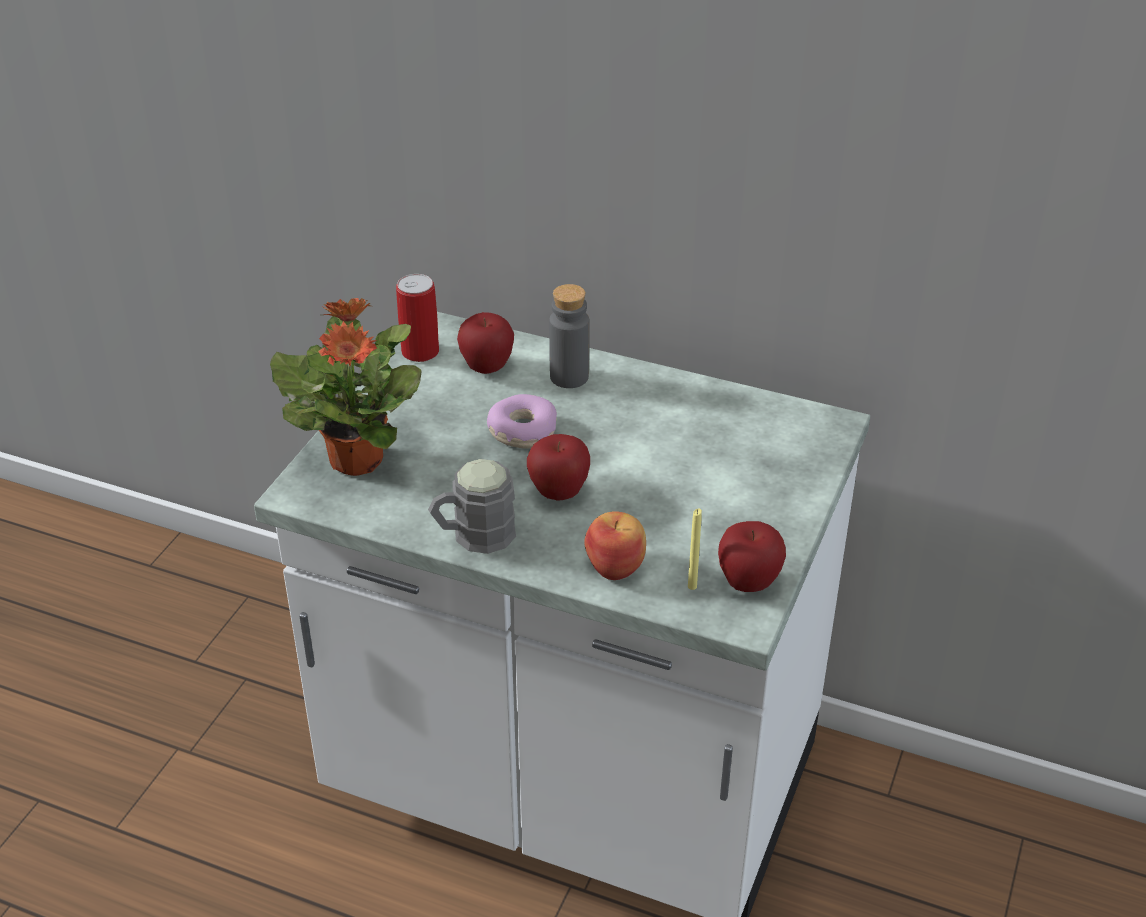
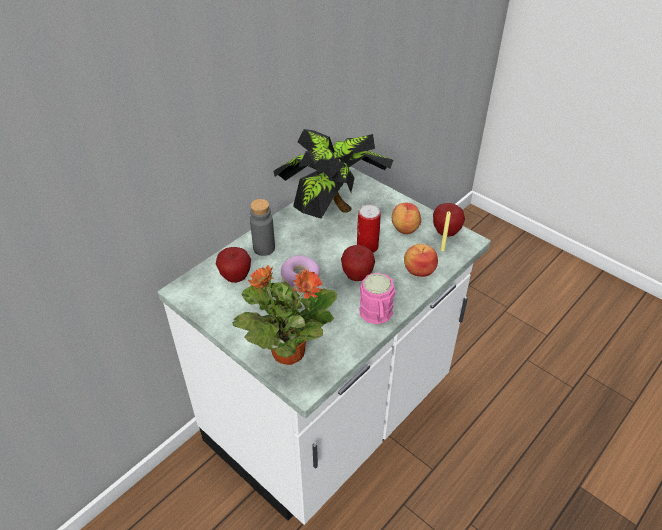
camera: 70 degrees left, 5 degrees up
can [396,274,439,362] -> can moved to [357,205,381,253]
grey mug [428,459,516,554] -> pink mug [359,273,395,324]
none -> potted plant [273,129,393,219]
none -> apple [392,203,421,234]

